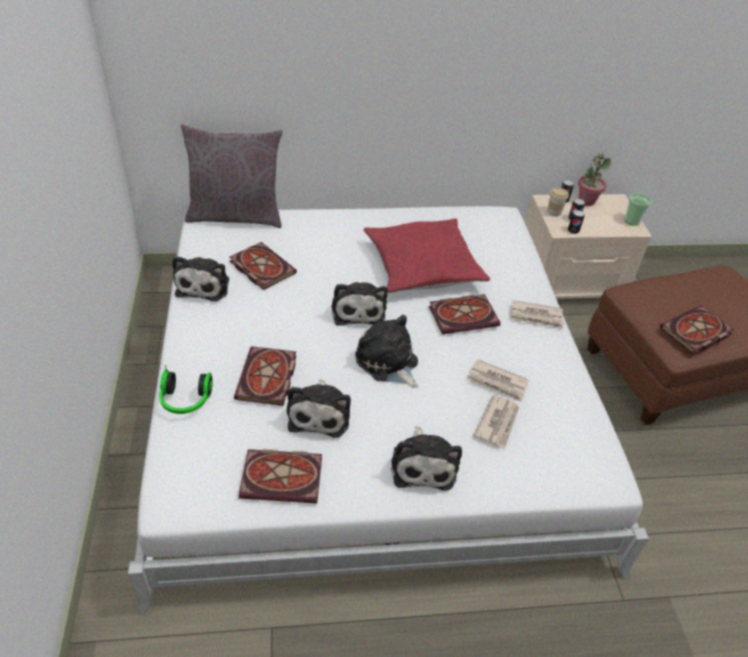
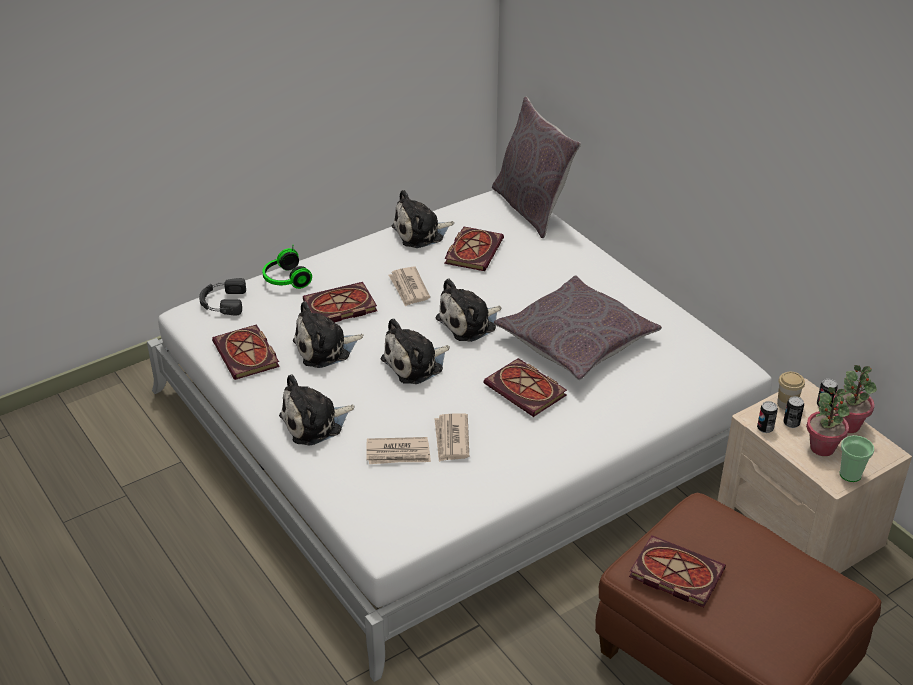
camera: 65 degrees right, 5 degrees down
plush toy [355,315,418,388] -> plush toy turned 150 degrees counterclockwise [381,318,450,384]
red pillow [364,218,490,293] -> grey pillow [494,275,662,380]
newspaper [511,300,563,329] -> newspaper moved to [389,266,430,307]
none -> black headphones [199,278,246,316]
none -> potted plant [806,387,850,456]

